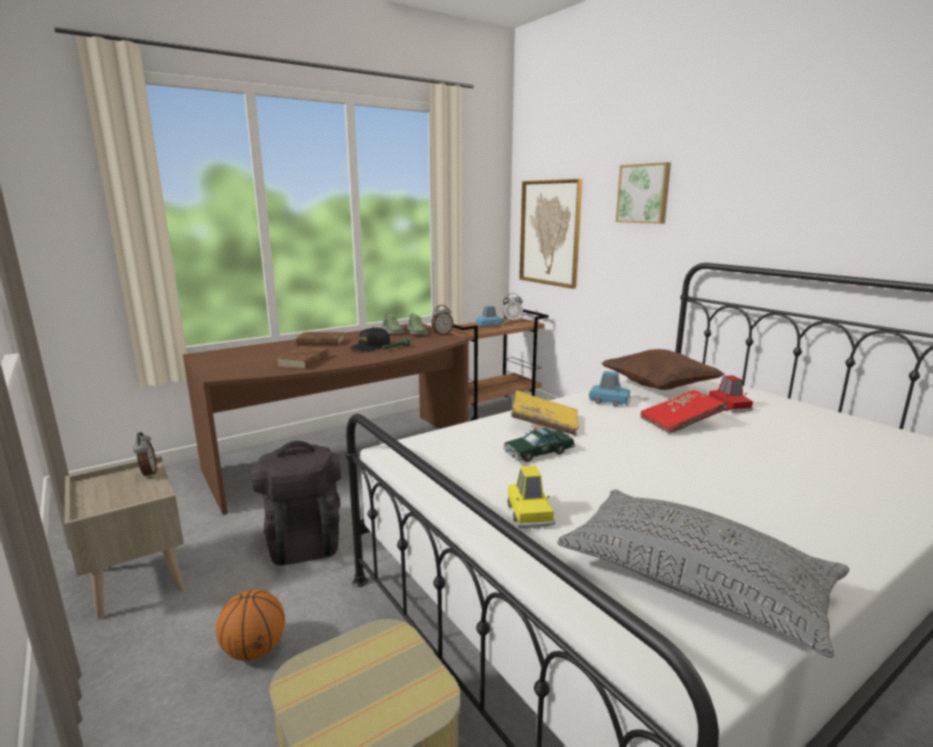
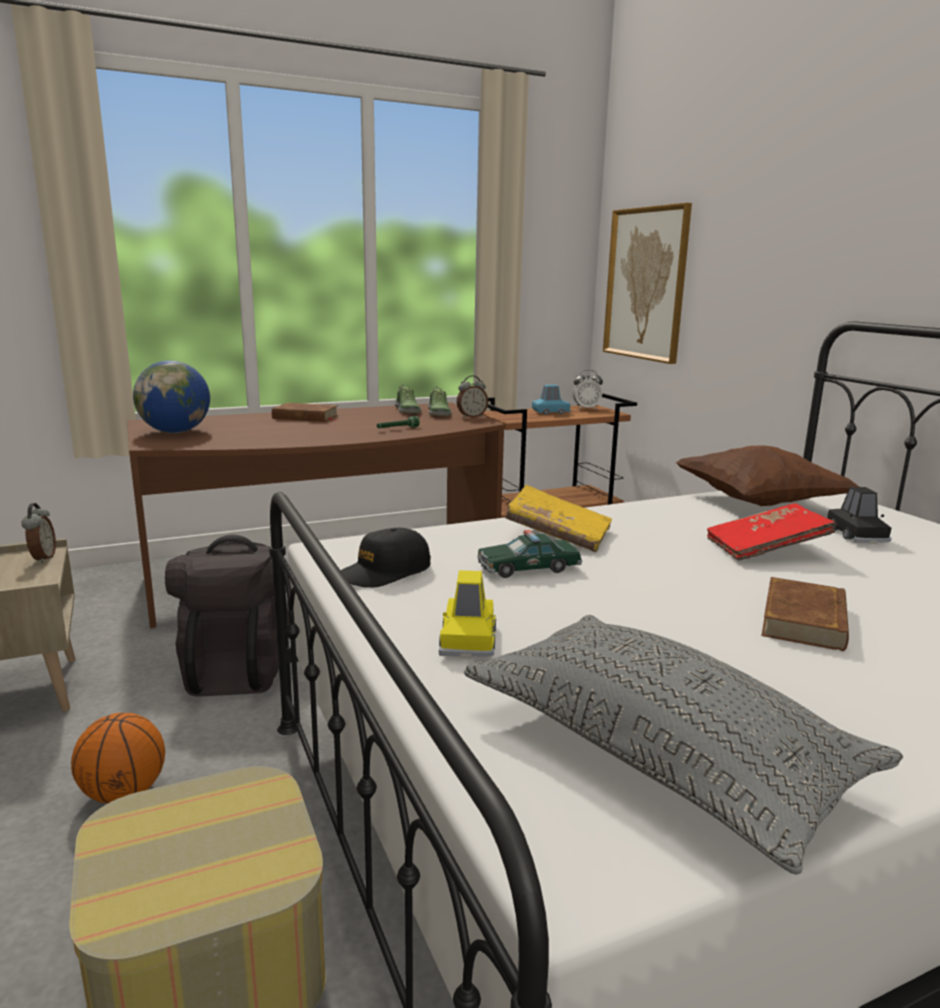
camera: 10 degrees right, 0 degrees up
brown book [276,347,328,369] -> brown book moved to [761,577,849,651]
black cap [350,327,390,352] -> black cap moved to [341,528,431,588]
blue toy car [589,371,631,406] -> none
picture [616,162,671,224] -> none
red toy car [709,375,753,413] -> black toy car [827,487,892,544]
none -> globe [133,360,210,433]

